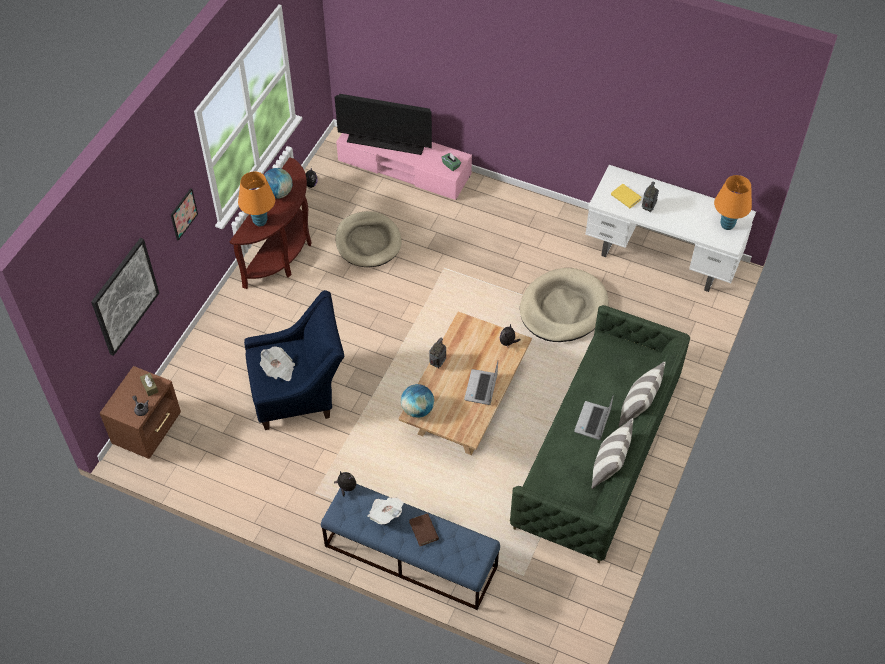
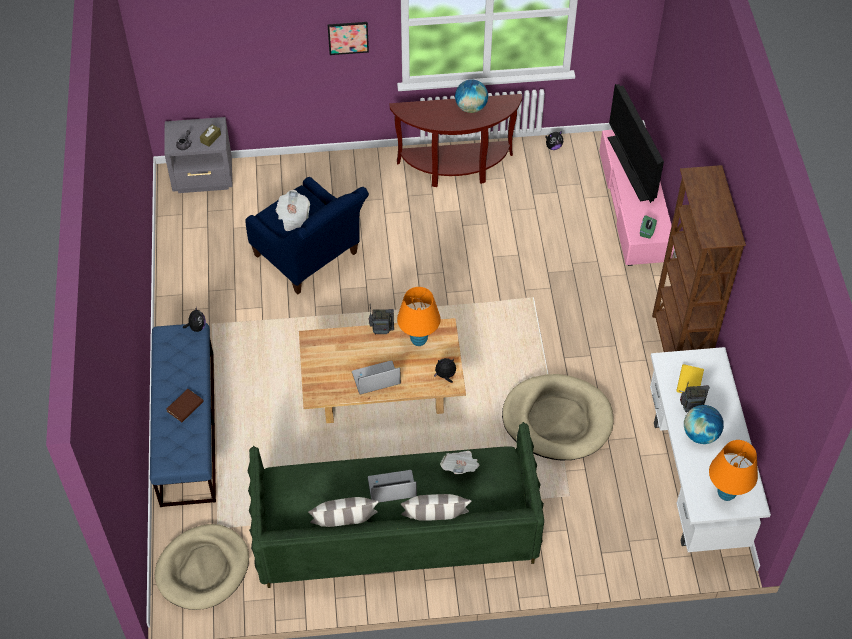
camera: 60 degrees right, 0 degrees up
picture [91,238,159,356] -> none
brown nightstand [100,366,181,459] -> grey nightstand [164,117,233,193]
orange table lamp [238,172,275,226] -> orange table lamp moved to [397,287,441,346]
beige dog bed [335,211,401,267] -> beige dog bed moved to [155,524,249,610]
newspaper [367,497,404,524] -> newspaper moved to [440,451,480,474]
globe [401,384,434,418] -> globe moved to [684,405,724,444]
none -> brown bookcase [652,165,746,352]

